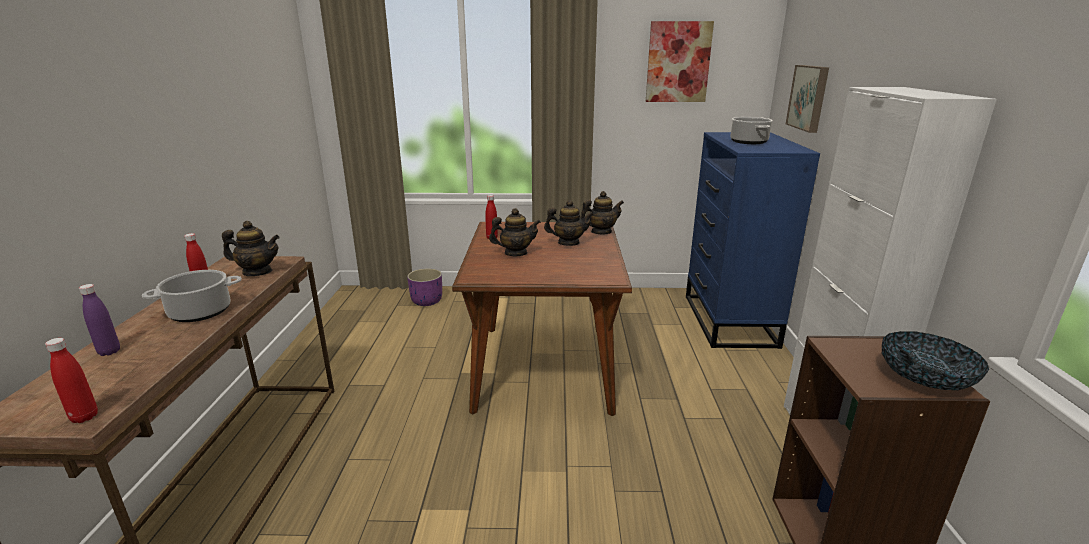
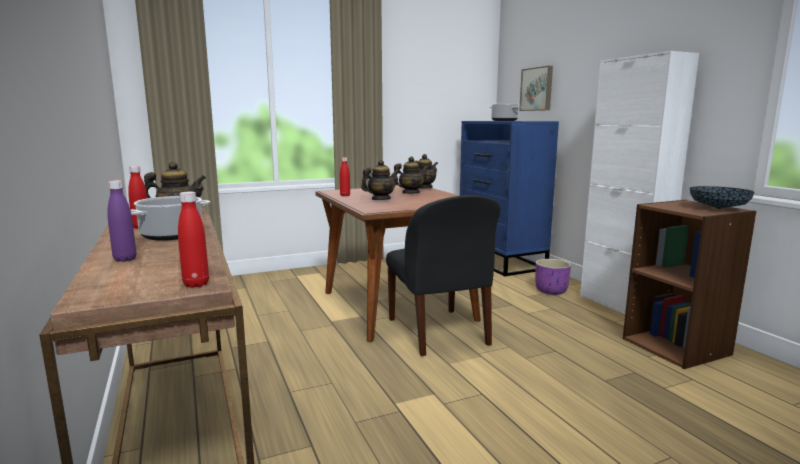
camera: 25 degrees left, 10 degrees down
purple planter [407,268,442,306] -> purple planter moved to [535,259,571,295]
picture [646,21,714,102] -> none
none -> black chair [386,195,501,356]

